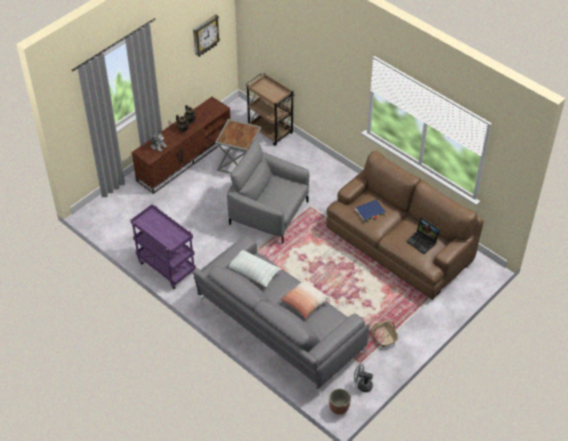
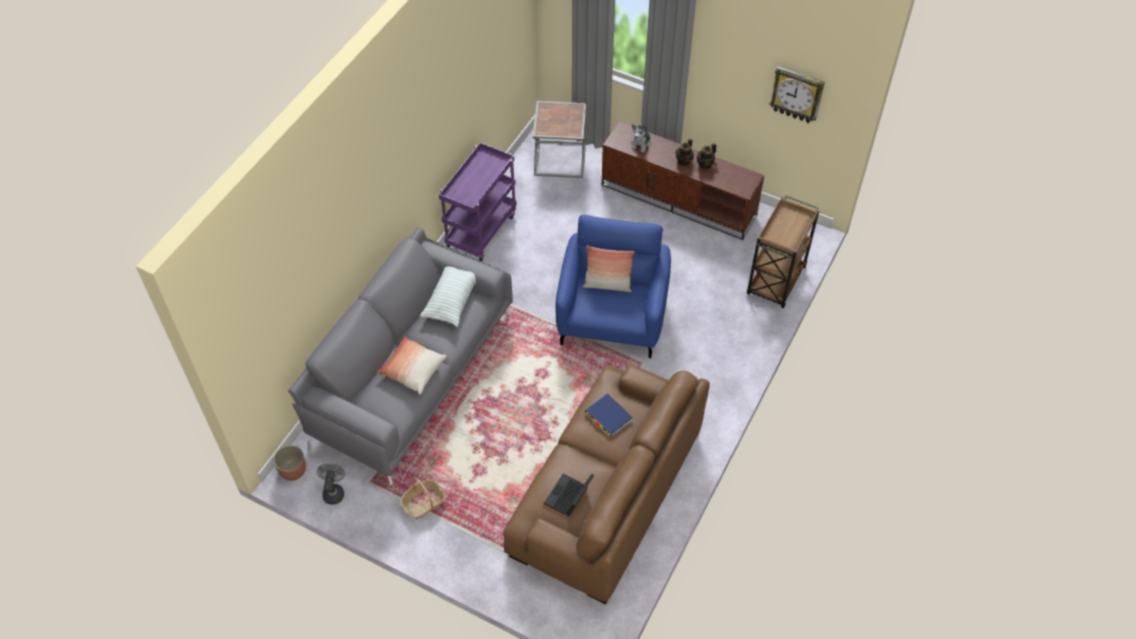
camera: 75 degrees right, 5 degrees up
grey side table [215,119,261,174] -> grey side table moved to [532,101,586,178]
grey armchair [227,139,309,244] -> blue armchair [555,215,671,358]
none -> pillow [583,245,635,292]

